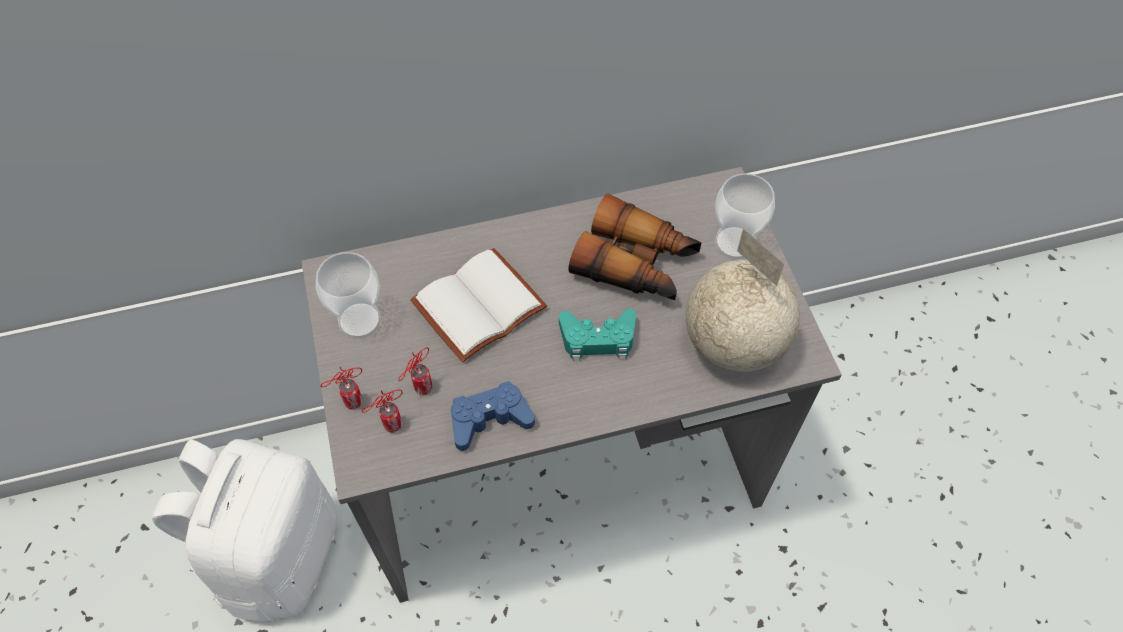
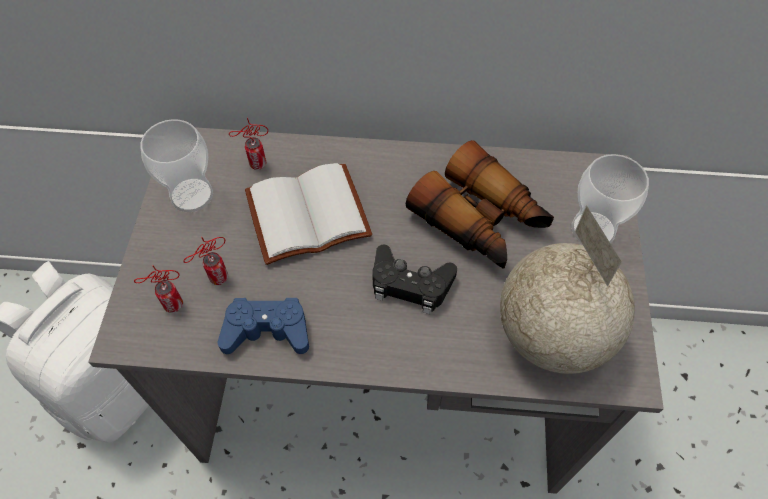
camera: 20 degrees right, 0 degrees up
can [321,366,363,410] -> can moved to [229,118,268,170]
turquoise game controller [559,309,636,361] -> black game controller [372,245,457,314]

